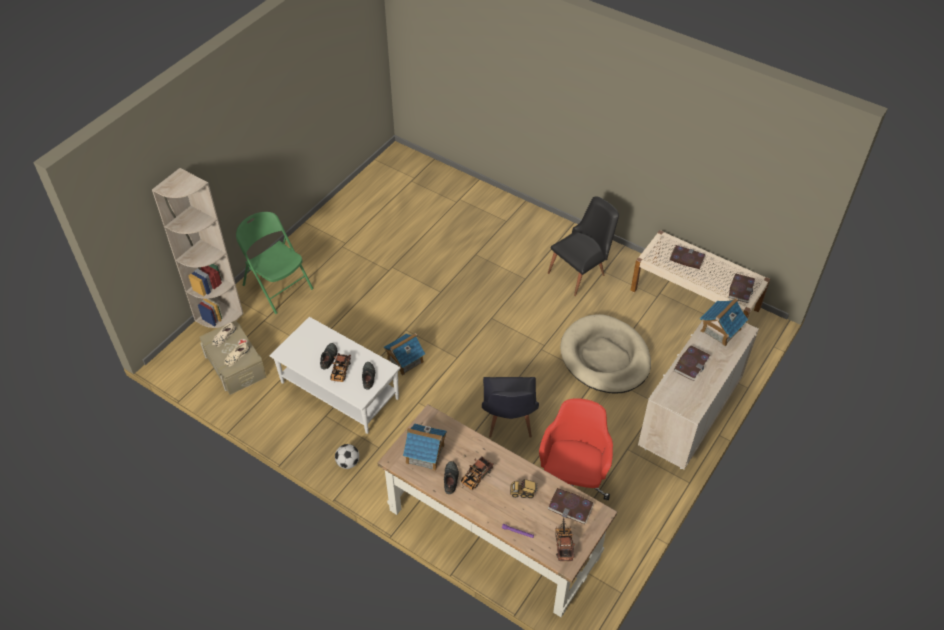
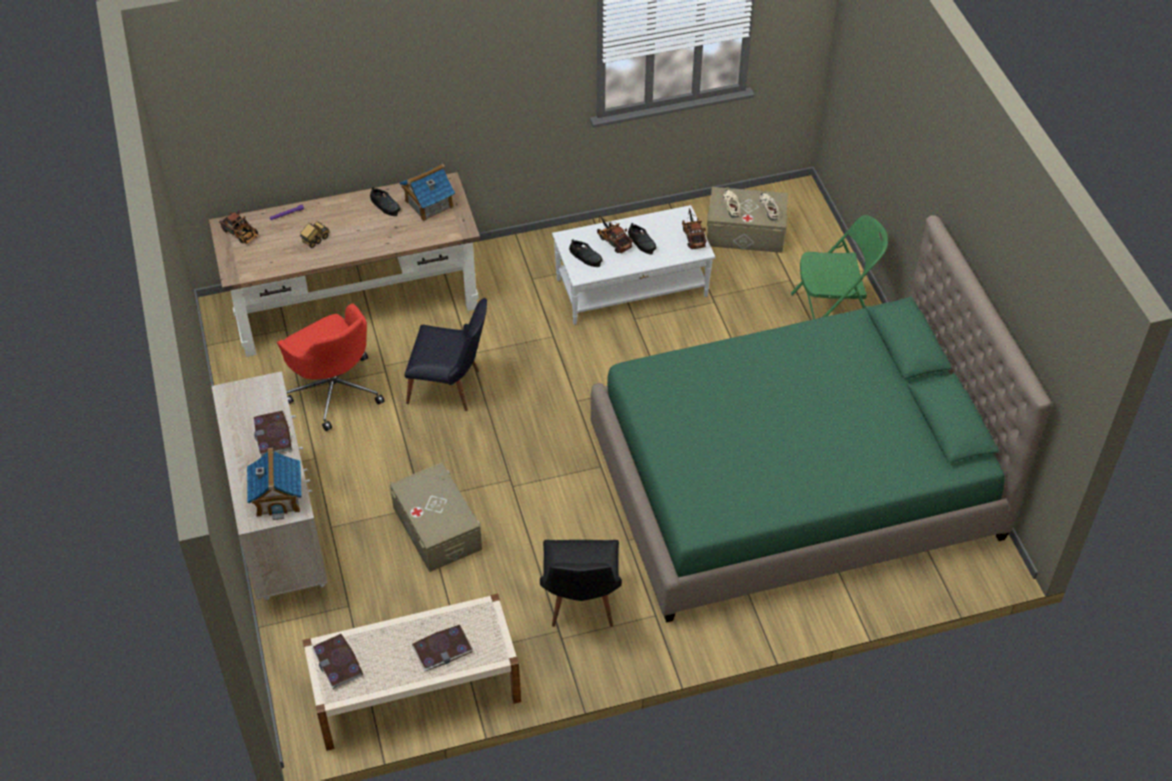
camera: 130 degrees right, 0 degrees up
beige bookcase [152,168,243,328] -> none
football [335,444,359,469] -> none
toy house [384,333,425,375] -> none
toy truck [461,456,494,490] -> toy truck moved to [682,208,707,249]
black chair [482,377,539,438] -> black chair turned 150 degrees clockwise [405,298,487,411]
book [548,488,594,524] -> none
beige dog bed [560,314,651,394] -> beige storage box [390,463,482,572]
none -> green bed [591,215,1052,623]

